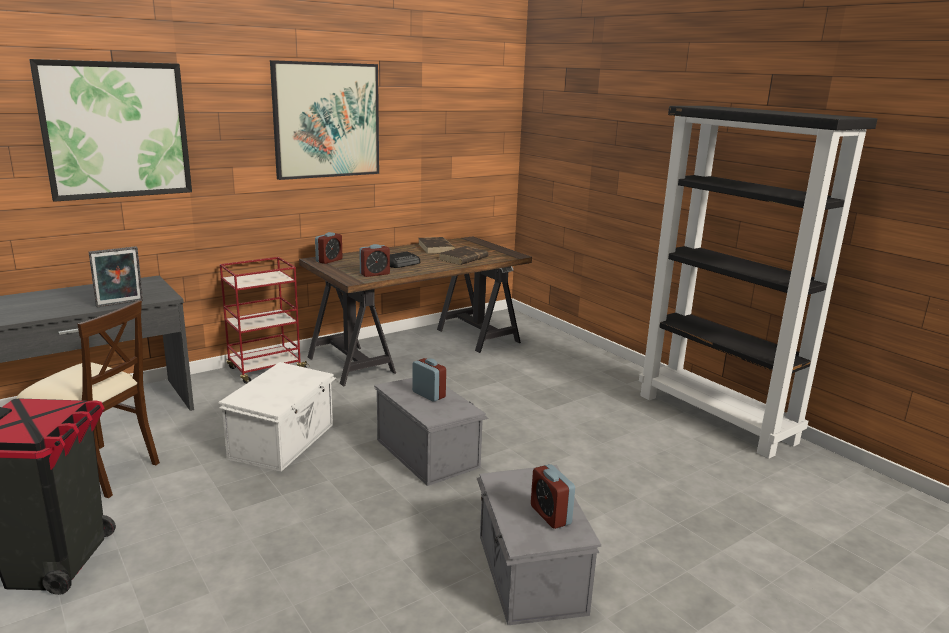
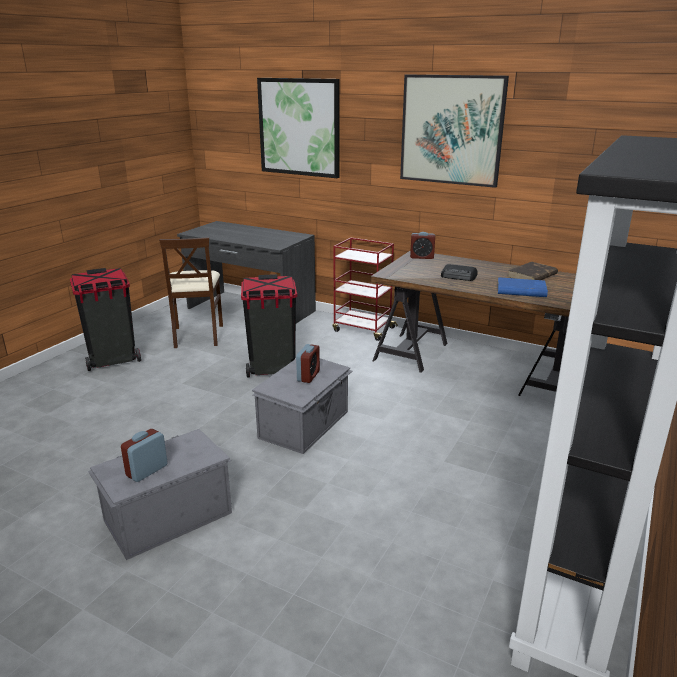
camera: 65 degrees right, 5 degrees up
picture frame [89,246,143,307] -> none
white storage box [219,362,336,472] -> black trash can [241,274,297,378]
alarm clock [359,244,390,277] -> none
brown book [439,246,489,265] -> blue book [497,277,548,297]

